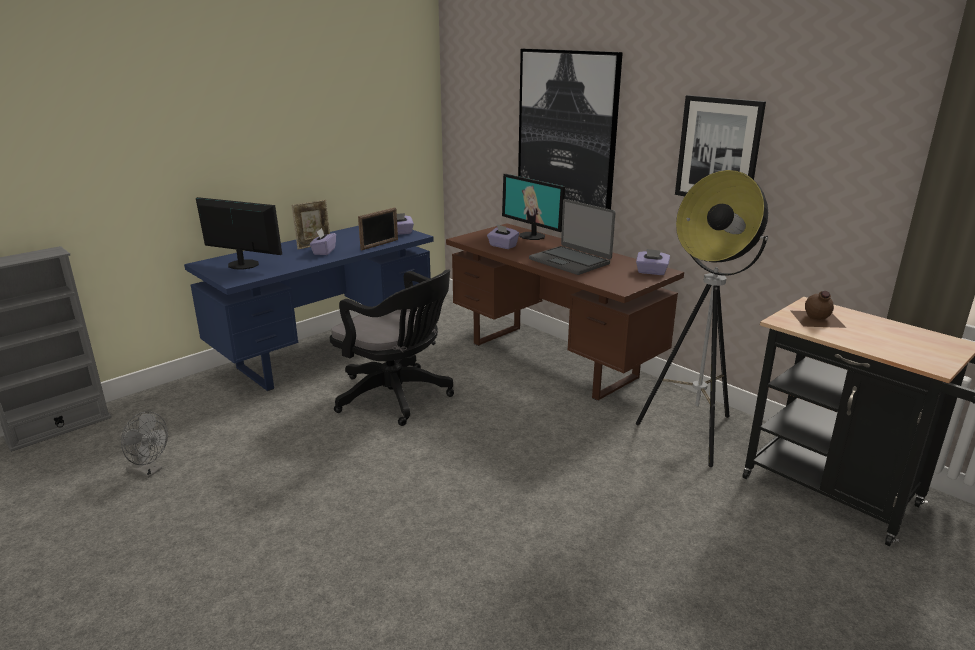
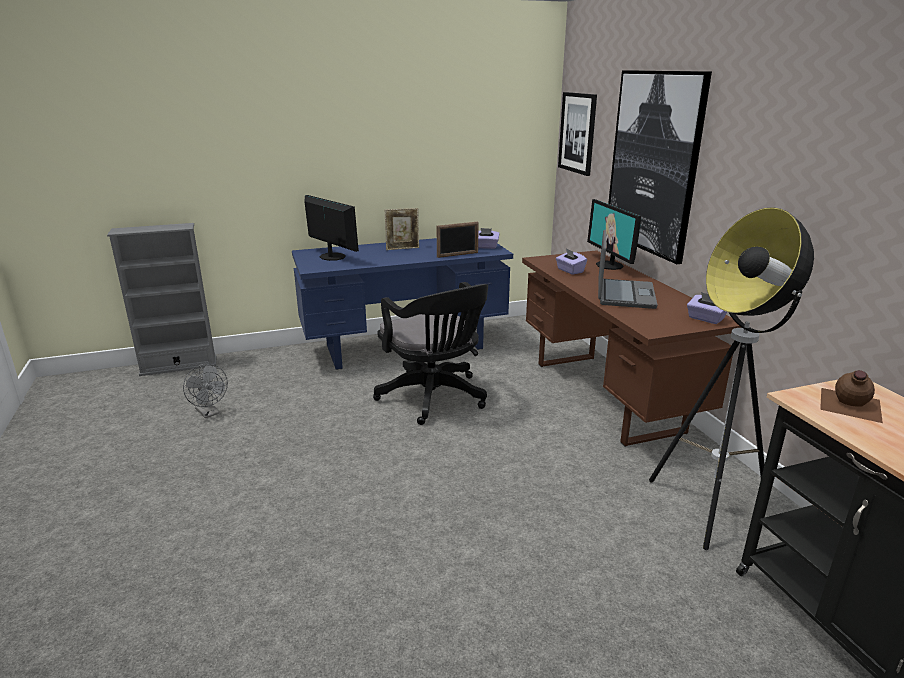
camera: 25 degrees right, 0 degrees up
purple tissue box [310,228,336,255] -> none
laptop [529,199,615,275] -> laptop turned 150 degrees counterclockwise [598,229,657,309]
picture [675,95,766,196] -> picture moved to [558,92,597,176]

